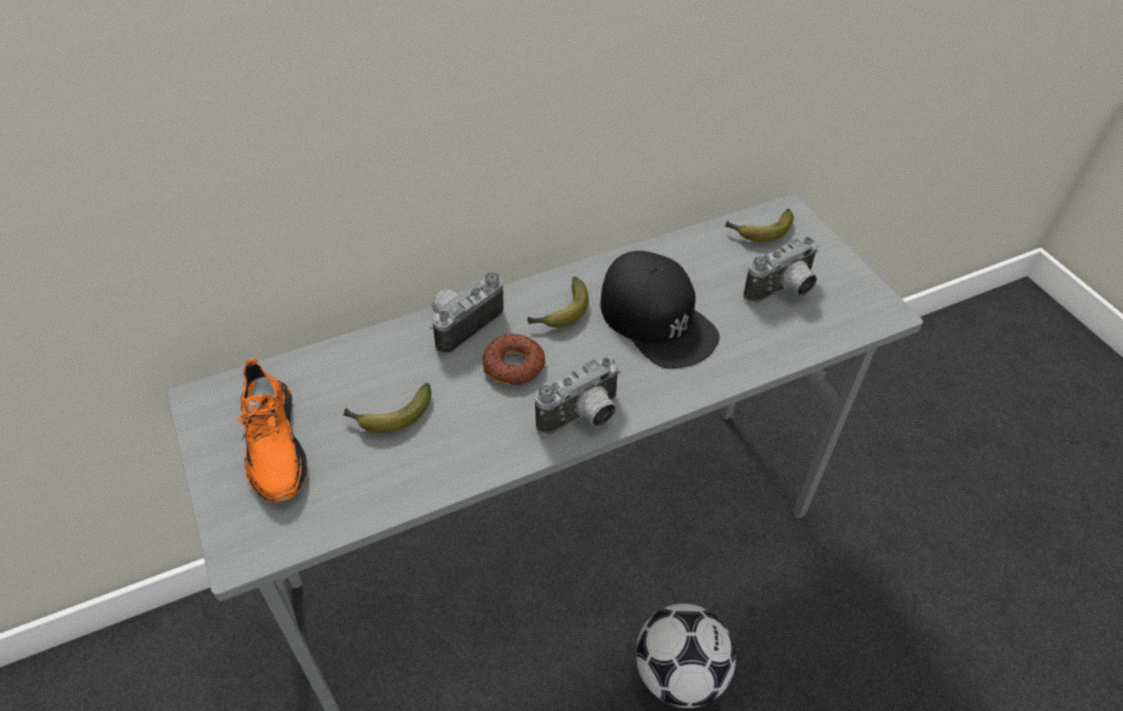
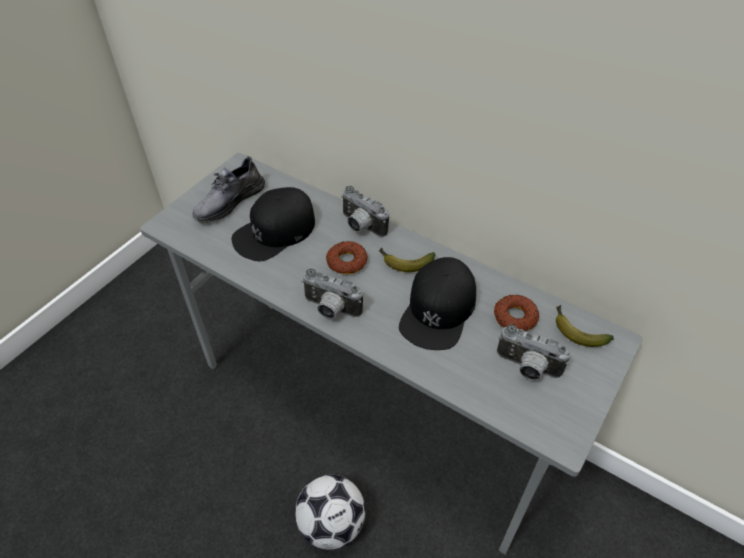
camera: 60 degrees right, 0 degrees up
orange shoe [237,358,307,503] -> grey shoe [192,156,265,223]
banana [343,383,431,433] -> black cap [232,187,315,261]
camera [430,272,504,354] -> camera turned 150 degrees counterclockwise [341,186,389,237]
none -> donut [494,295,539,331]

